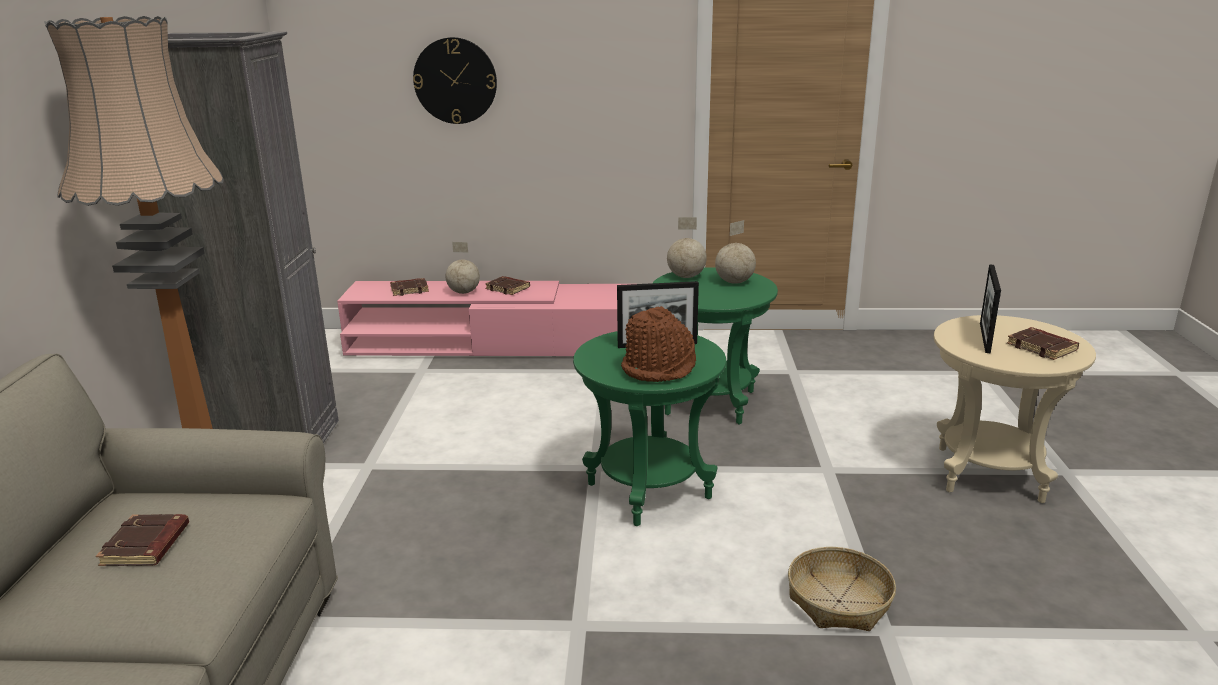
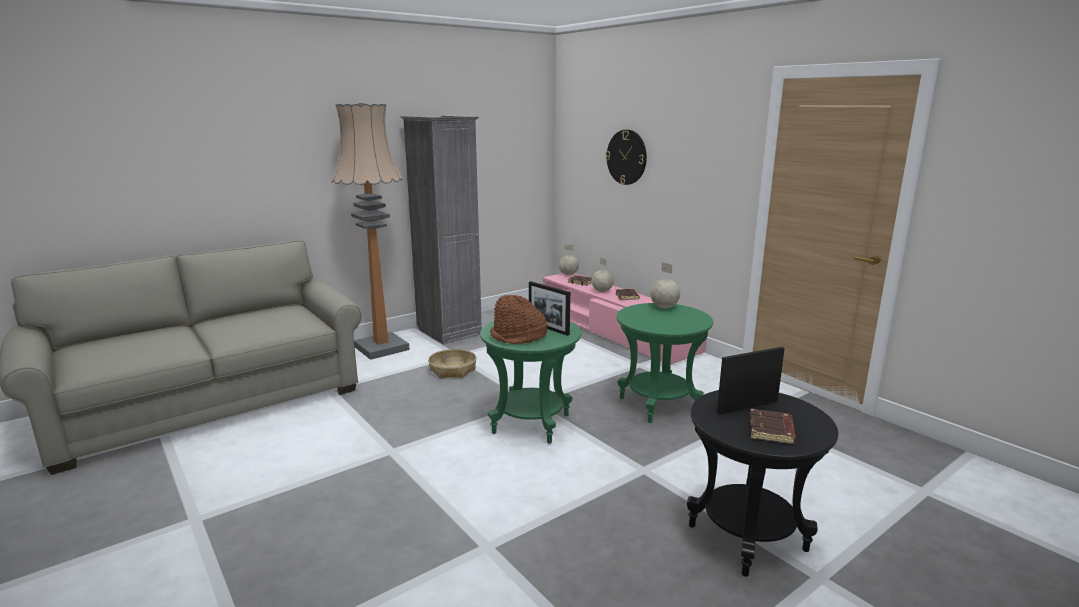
camera: 50 degrees right, 5 degrees down
brown book [96,514,189,566] -> none
globe [715,220,756,284] -> globe moved to [559,244,579,275]
basket [788,547,896,631] -> basket moved to [428,349,477,378]
beige side table [934,315,1096,503] -> black side table [687,390,838,577]

